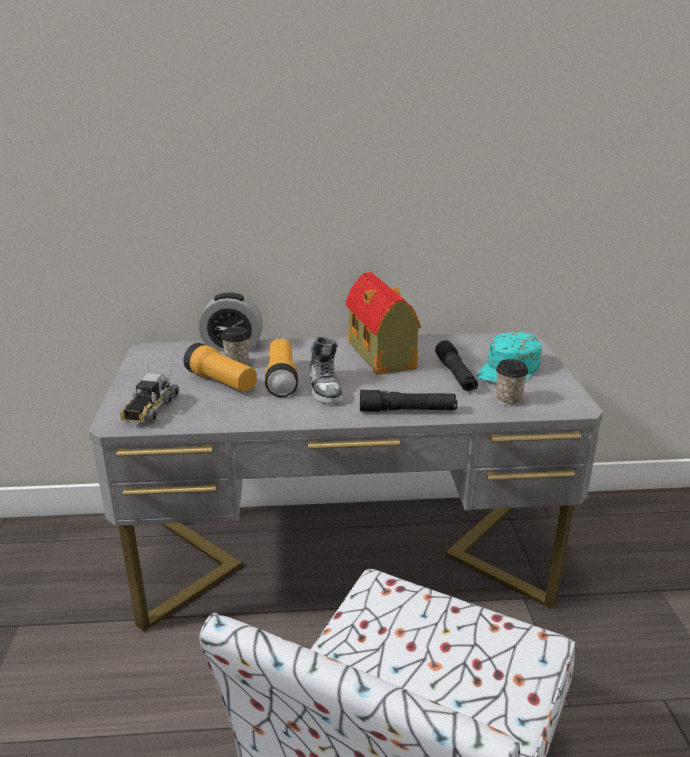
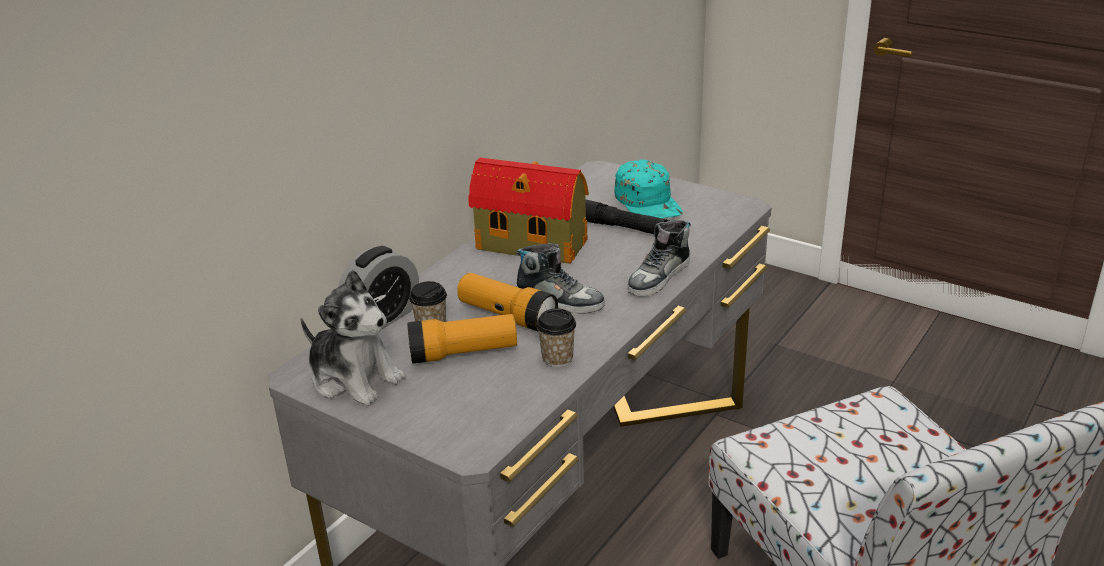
camera: 50 degrees left, 5 degrees up
toy truck [120,366,179,423] -> none
black flashlight [360,390,457,412] -> shoe [628,220,691,297]
cup [496,359,528,406] -> cup moved to [536,309,576,367]
none -> plush toy [301,270,406,406]

